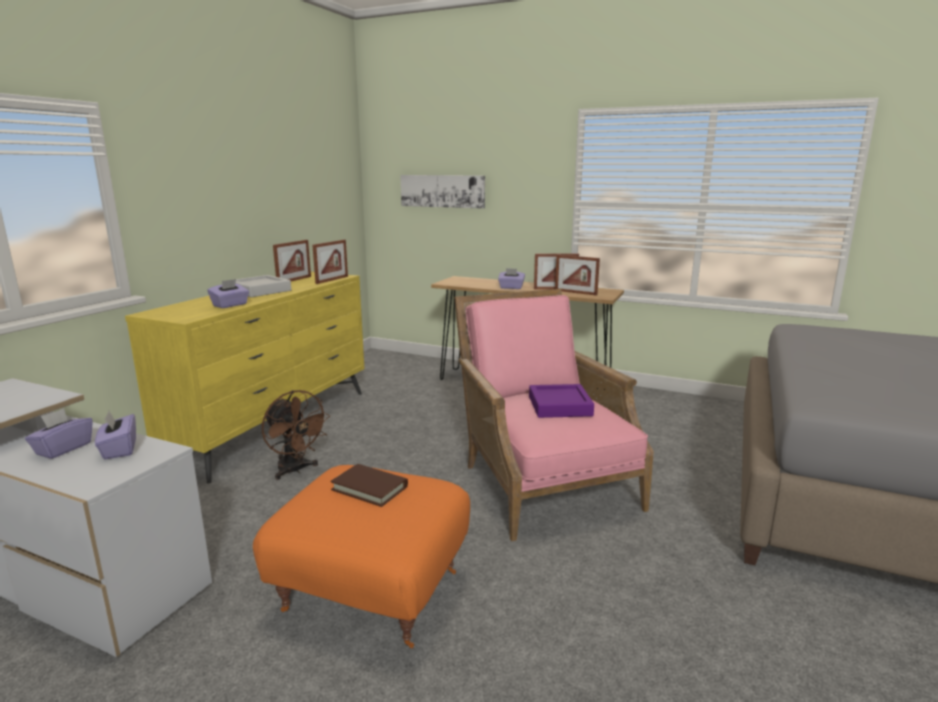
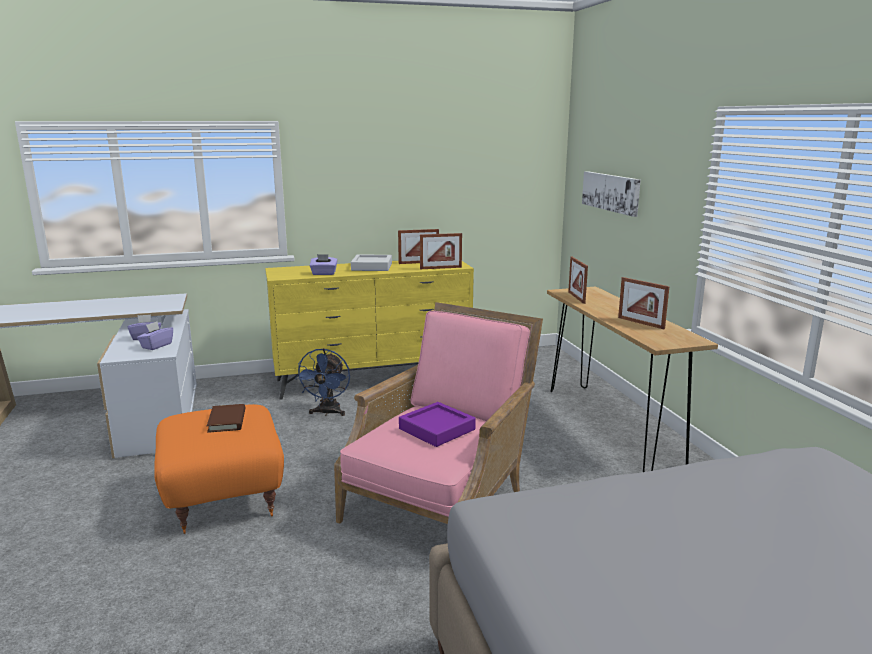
camera: 50 degrees right, 0 degrees up
brown fan [262,390,330,480] -> blue fan [295,348,350,416]
purple tissue box [498,268,525,289] -> none
picture frame [555,255,600,296] -> picture frame moved to [568,257,588,304]

